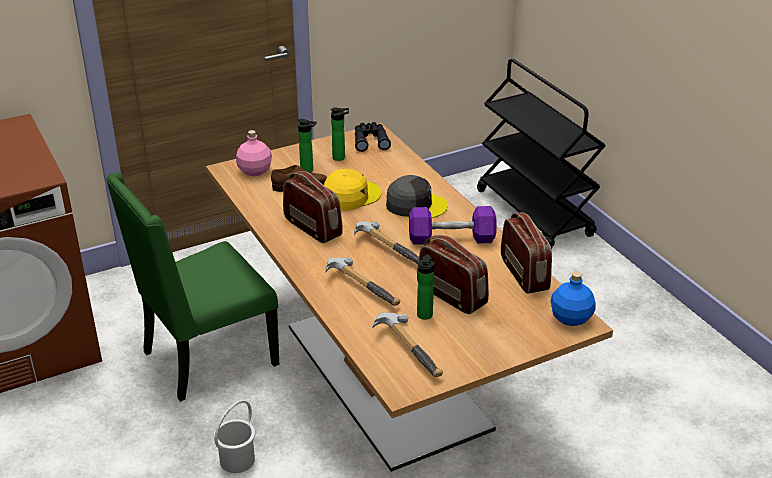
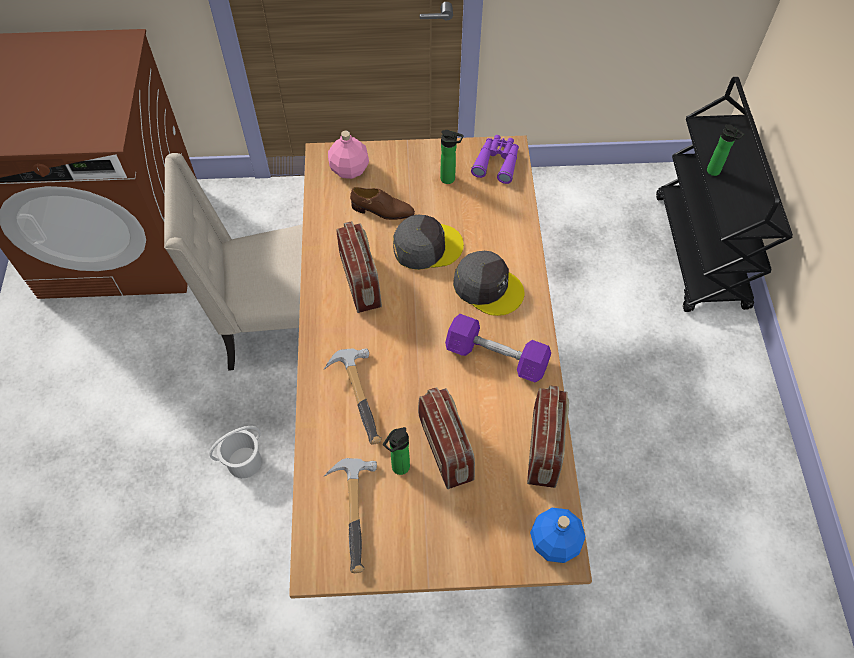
camera: 25 degrees right, 25 degrees up
green chair [106,172,279,402] -> beige chair [164,153,303,371]
bottle [298,119,317,173] -> bottle moved to [707,124,744,176]
yellow cap [324,169,381,211] -> grey cap [393,215,464,270]
hammer [354,222,419,264] -> none
black binoculars [355,122,391,152] -> purple binoculars [471,135,519,184]

